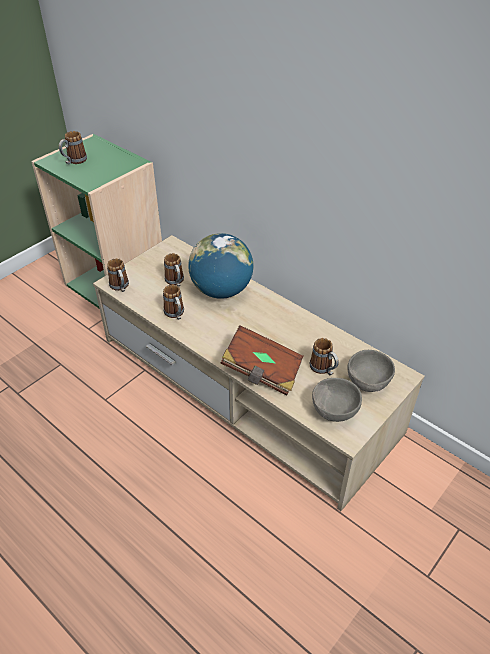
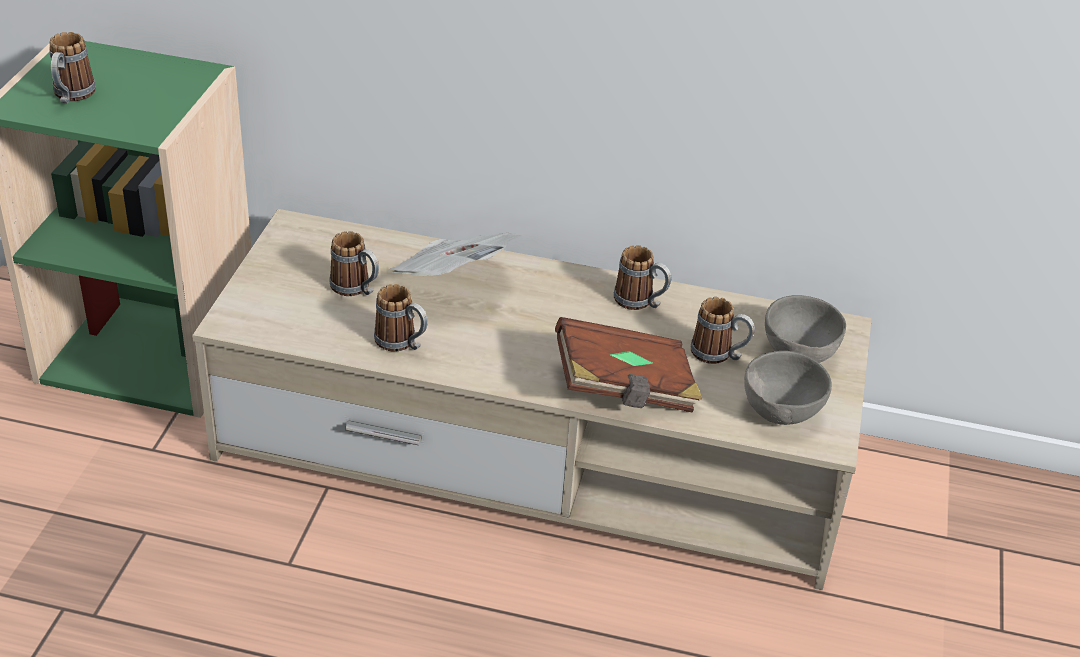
camera: 30 degrees left, 5 degrees down
mug [107,258,129,292] -> mug moved to [614,245,671,310]
globe [188,233,254,299] -> newspaper [389,233,521,276]

